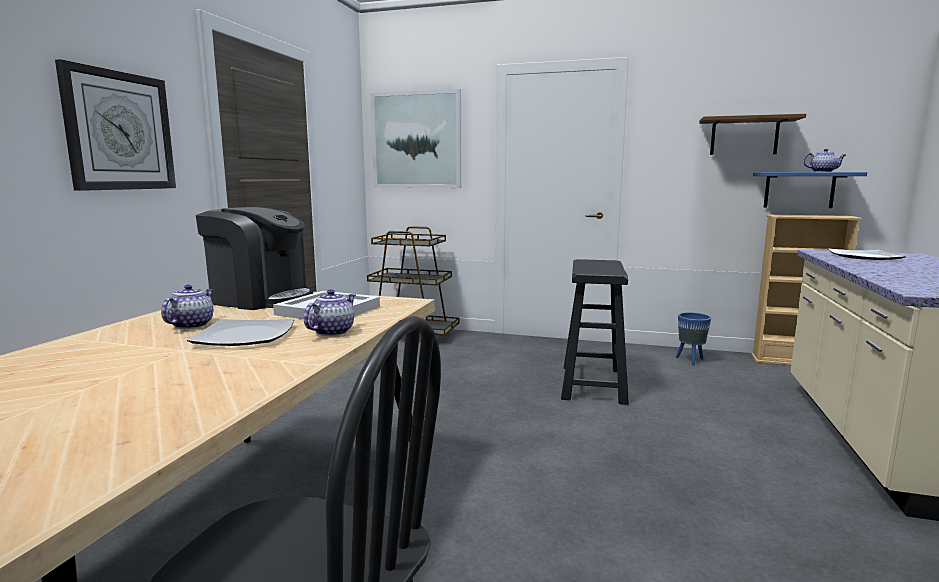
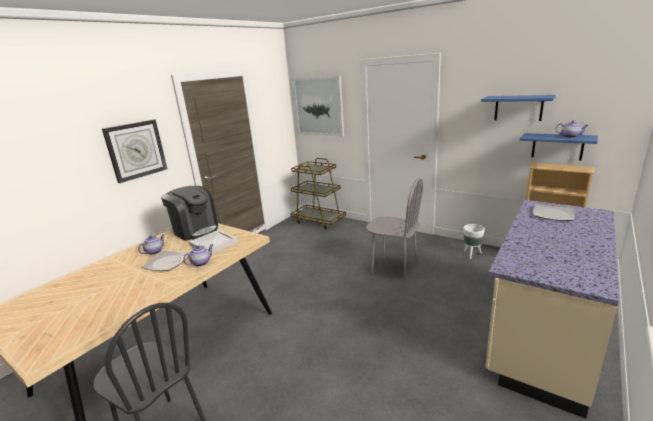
camera: 20 degrees right, 10 degrees up
black stool [561,259,629,405] -> grey chair [366,177,423,281]
blue planter [676,312,711,366] -> white planter [463,224,485,259]
brown shelf [699,114,806,155] -> blue shelf [481,95,556,121]

